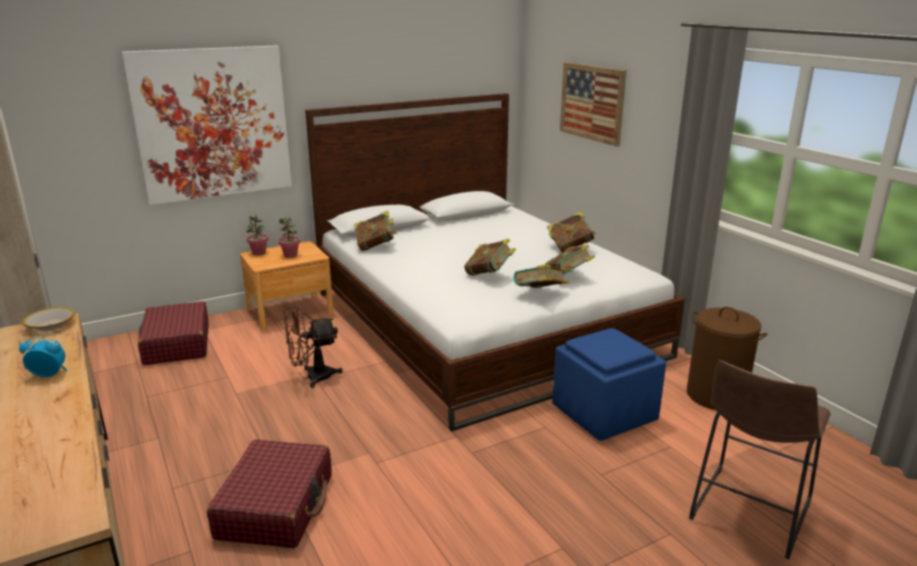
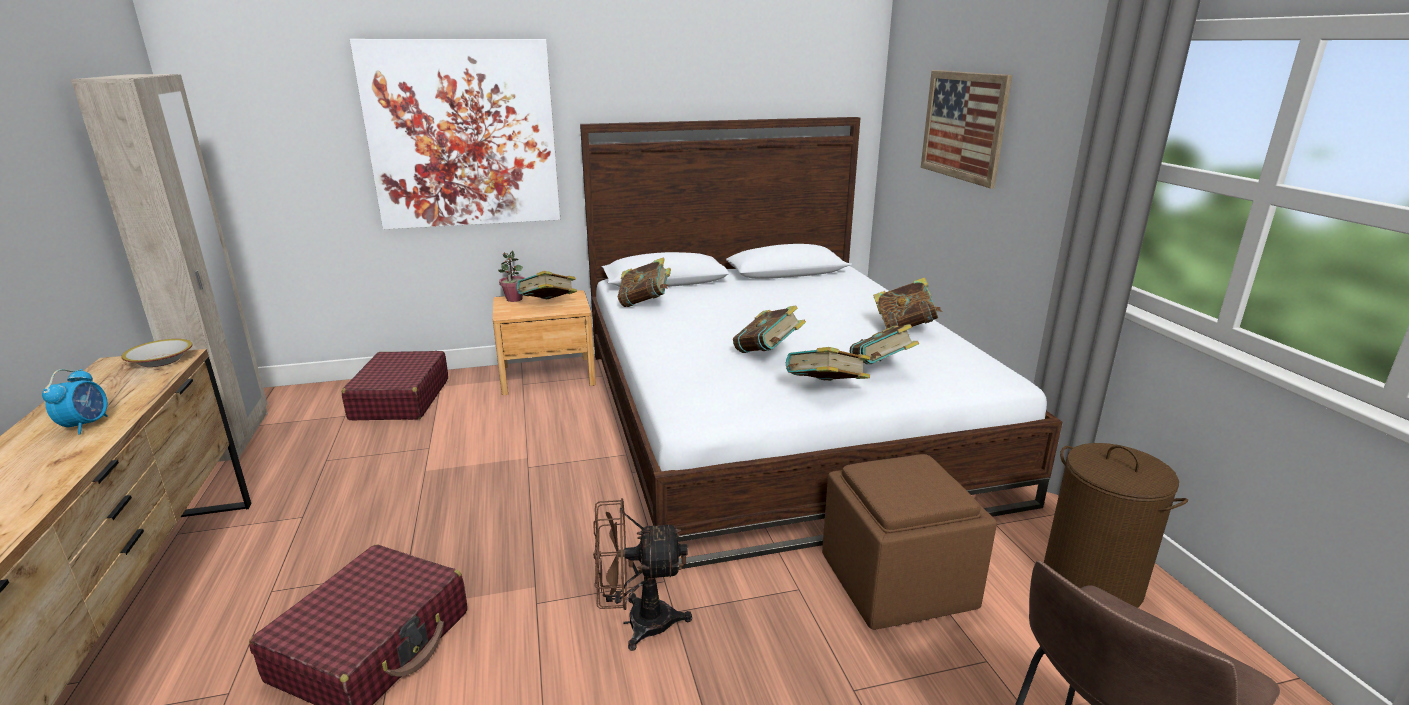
camera: 15 degrees right, 0 degrees up
alarm clock [19,337,67,377] -> alarm clock turned 75 degrees clockwise [42,369,107,434]
potted plant [278,217,300,258] -> book [517,271,577,299]
brown fan [283,306,343,388] -> brown fan moved to [593,498,692,651]
blue ottoman [552,328,666,441] -> brown ottoman [822,454,997,630]

